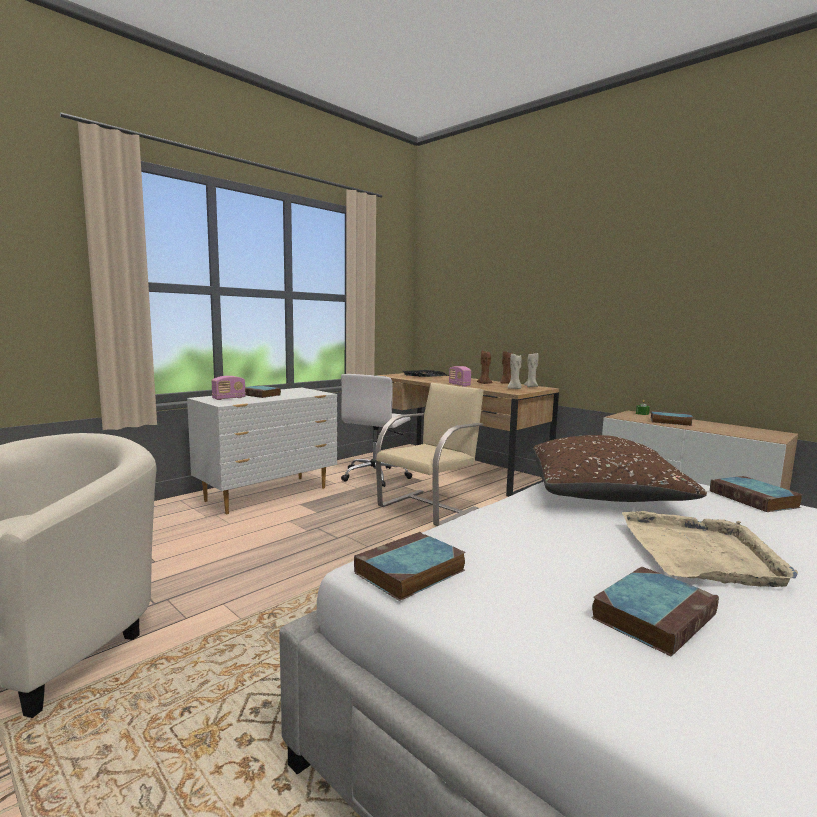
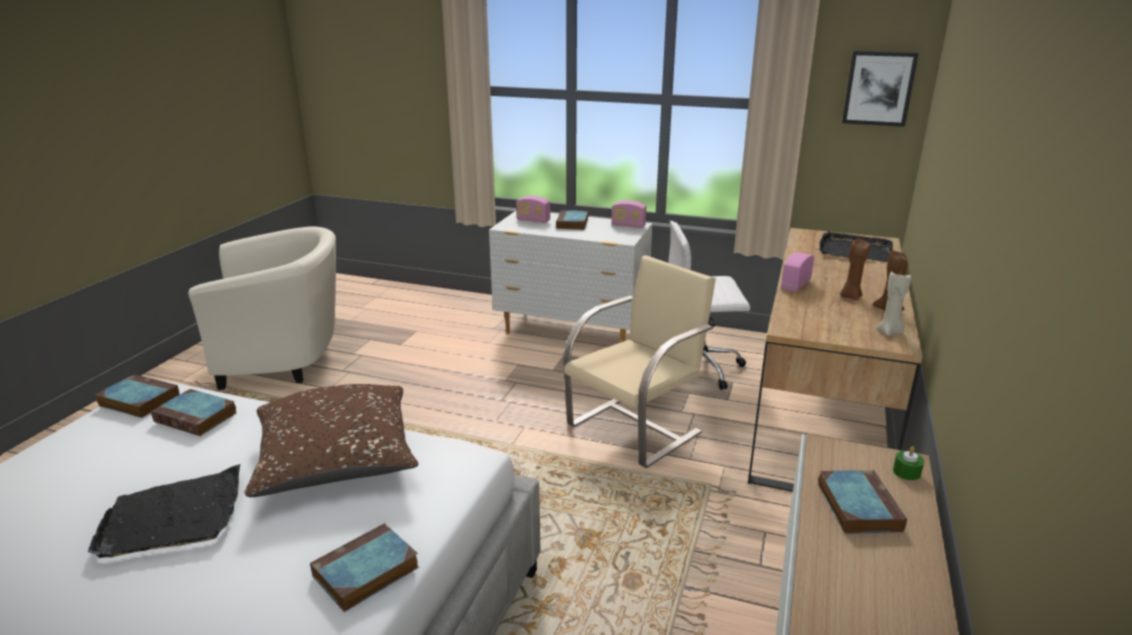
camera: 65 degrees right, 15 degrees up
beige chair [376,383,484,526] -> beige chair turned 60 degrees counterclockwise [563,255,716,468]
beige candle [508,354,522,389] -> none
book [591,567,719,657] -> book moved to [151,389,237,436]
beige tray [622,511,798,587] -> black tray [88,464,240,558]
none -> radio [611,200,646,228]
none -> picture [842,51,919,127]

